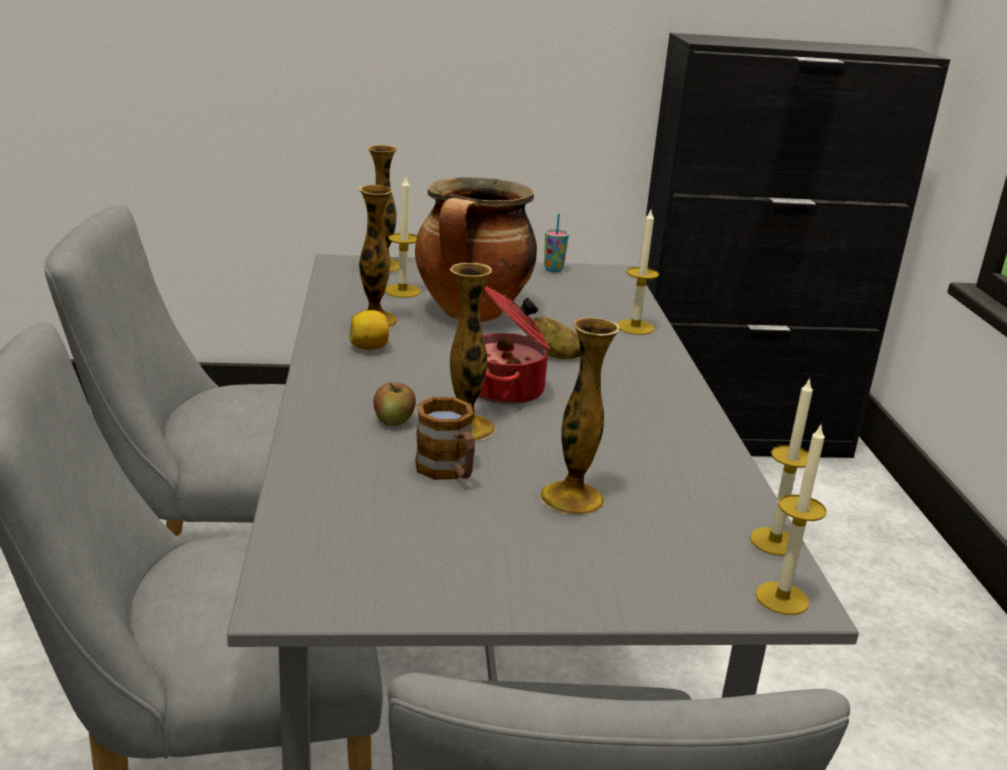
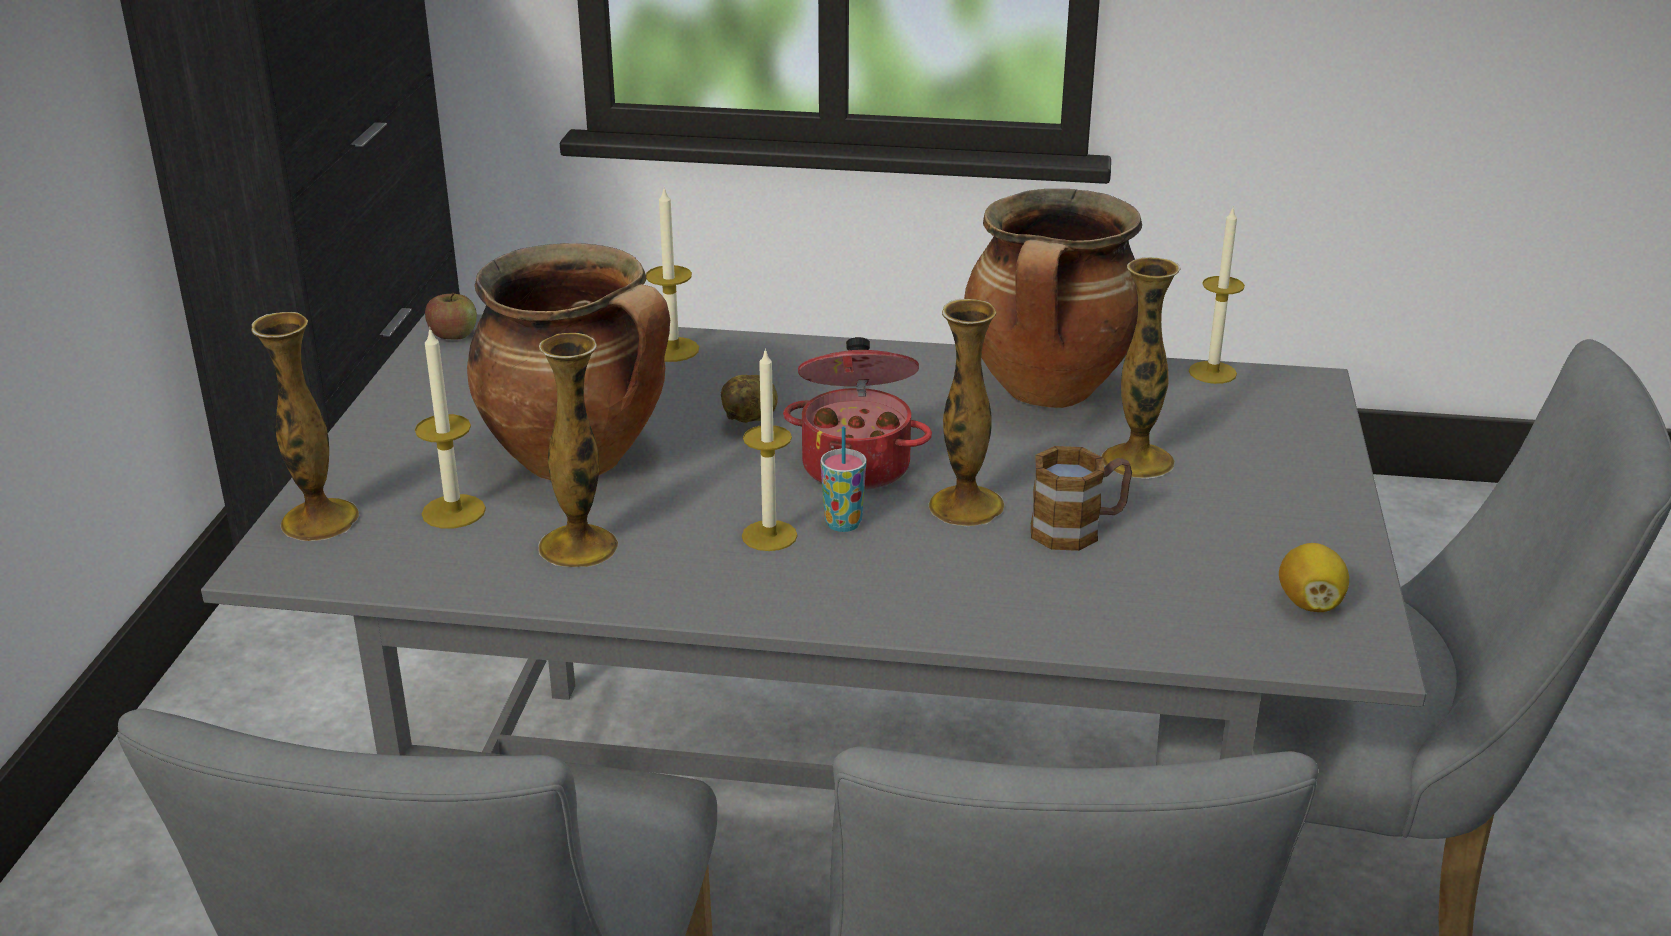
camera: 75 degrees left, 5 degrees up
lemon [348,310,389,350] -> lemon moved to [1279,543,1349,612]
apple [374,382,416,426] -> apple moved to [425,293,477,339]
cup [544,213,569,272] -> cup moved to [821,426,867,532]
candle [755,423,827,615] -> candle moved to [742,348,798,551]
none -> cooking pot [964,189,1142,408]

